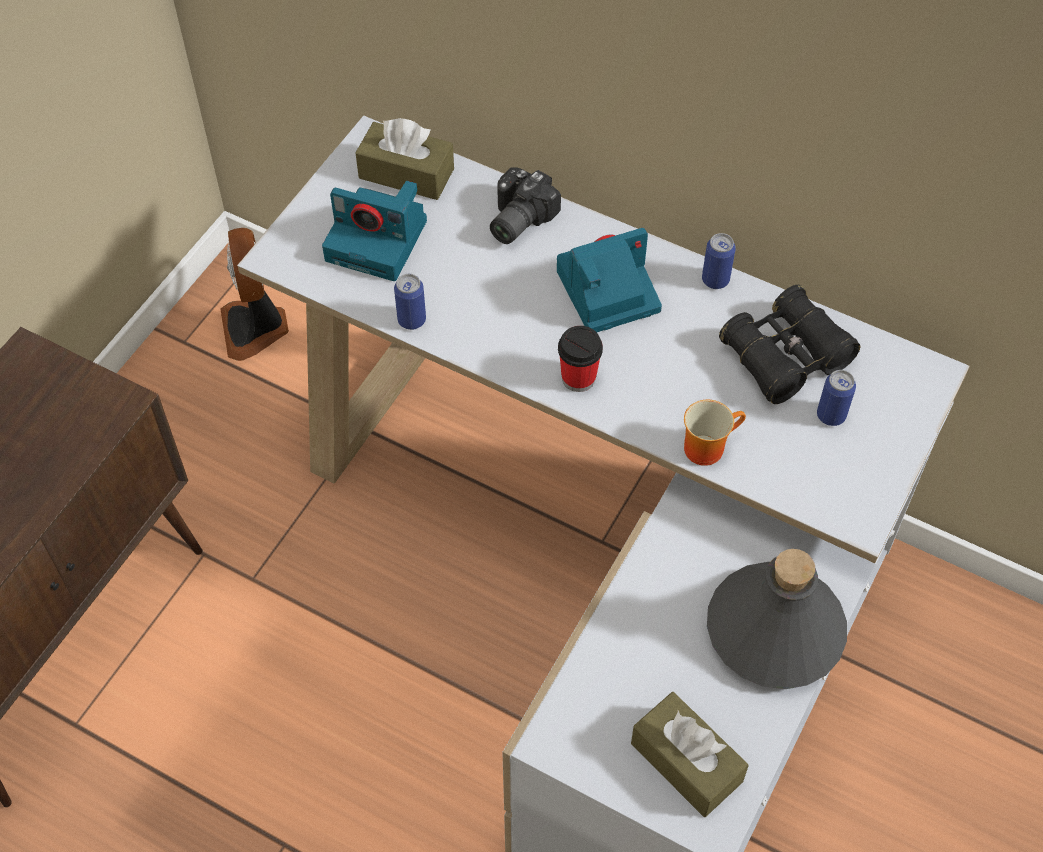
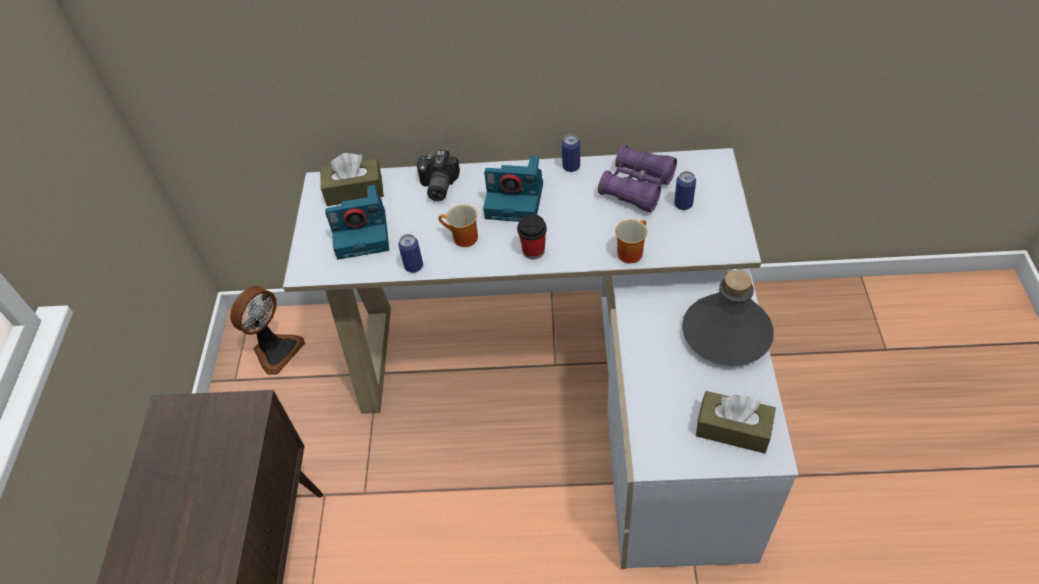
camera: 25 degrees left, 5 degrees down
fan [220,228,289,361] -> fan turned 105 degrees counterclockwise [230,286,305,375]
camera [557,228,662,332] -> camera turned 120 degrees counterclockwise [483,156,543,222]
black binoculars [719,285,860,404] -> purple binoculars [598,144,677,212]
none -> mug [438,205,478,247]

